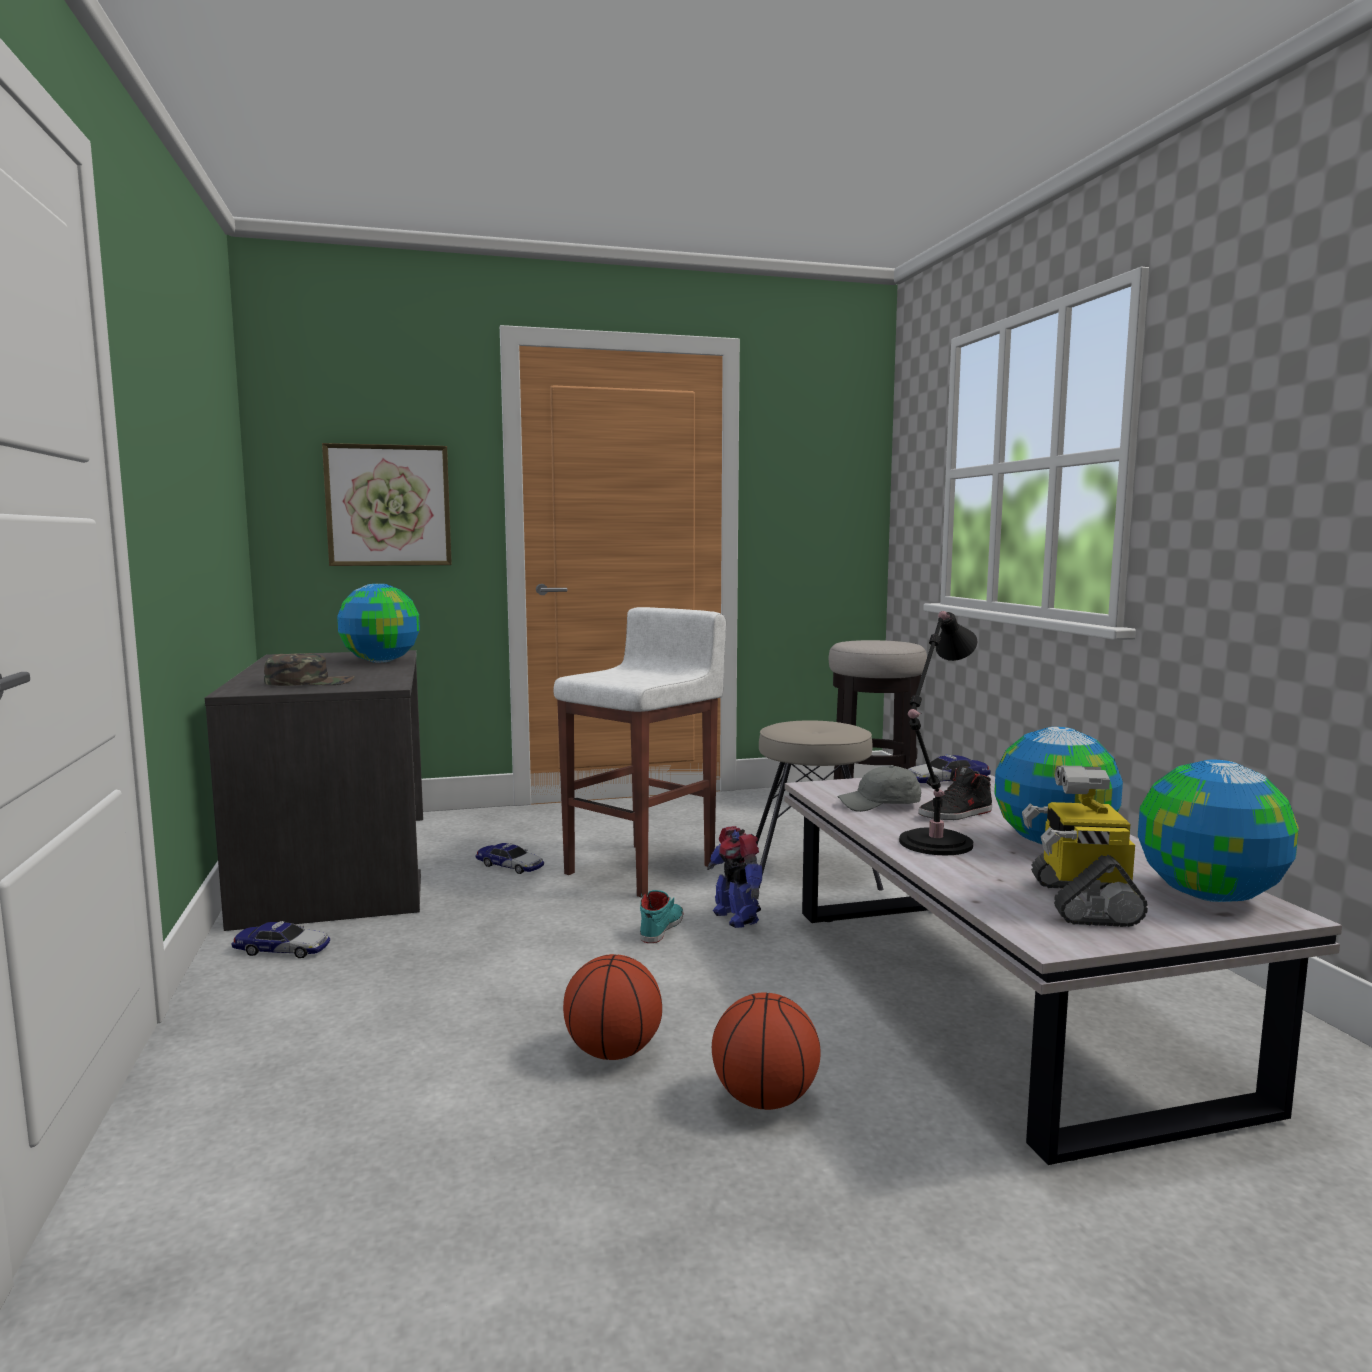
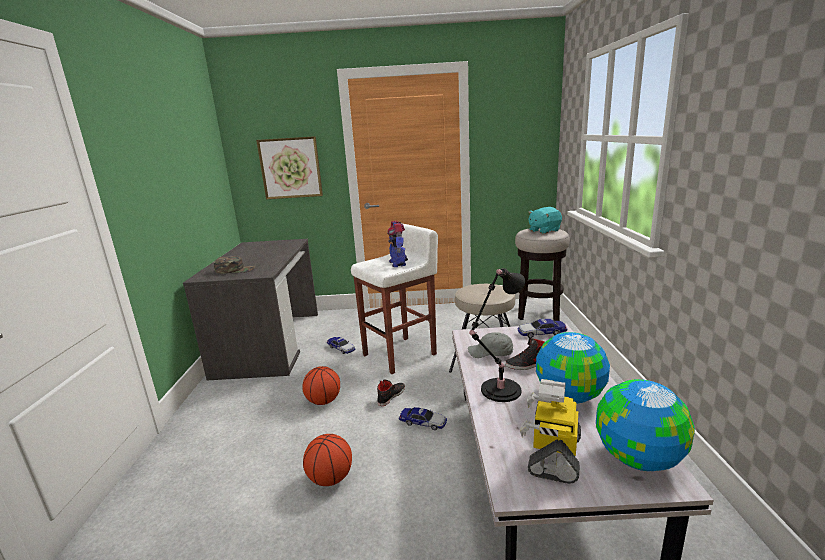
camera: 15 degrees right, 10 degrees up
toy car [231,921,330,958] -> toy car moved to [399,407,447,430]
globe [337,584,420,663] -> none
turquoise shoe [640,890,683,943] -> black shoe [377,379,405,406]
toy robot [707,826,762,928] -> toy robot moved to [388,221,408,267]
basketball [712,992,821,1110] -> basketball moved to [302,366,340,405]
none -> turquoise plush toy [528,207,562,234]

